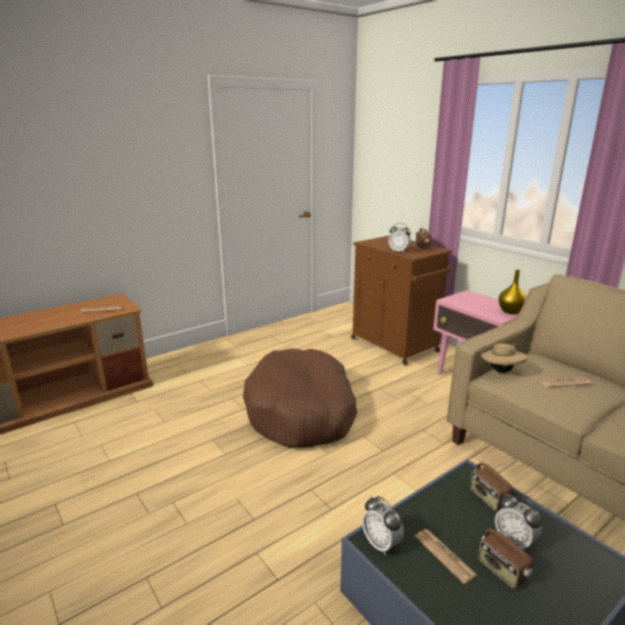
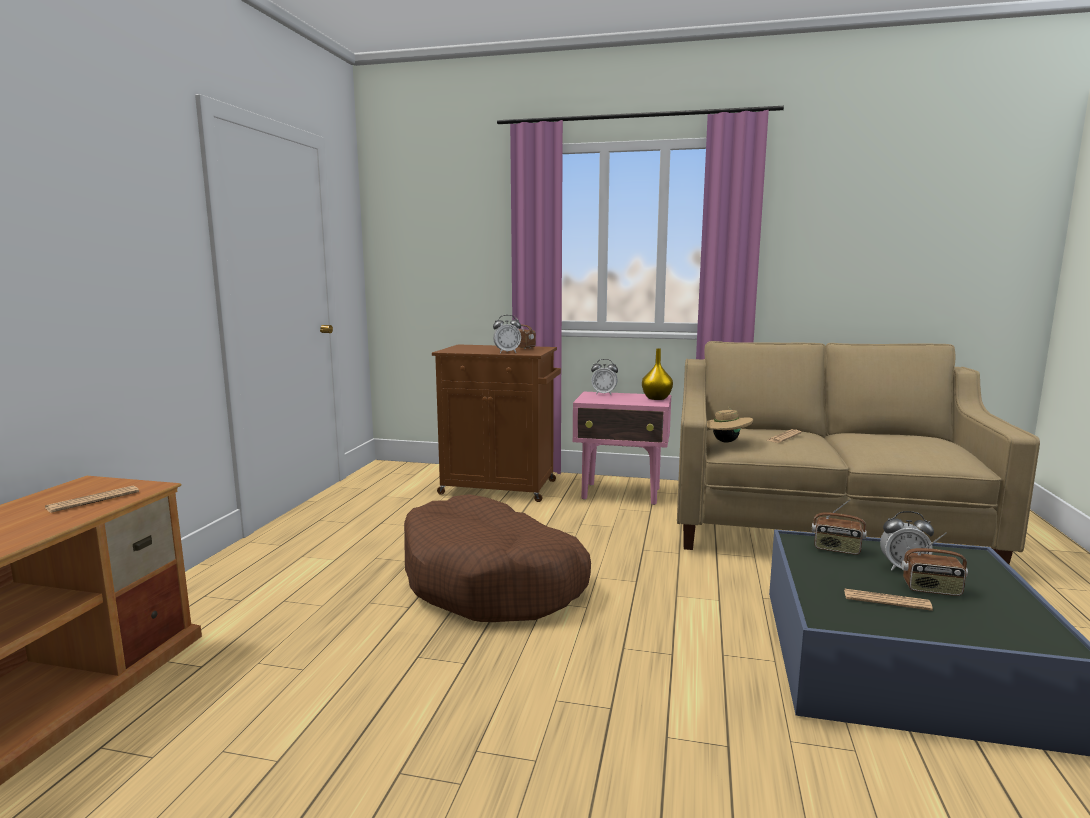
camera: 40 degrees left, 10 degrees down
alarm clock [362,496,404,555] -> alarm clock moved to [591,359,618,395]

